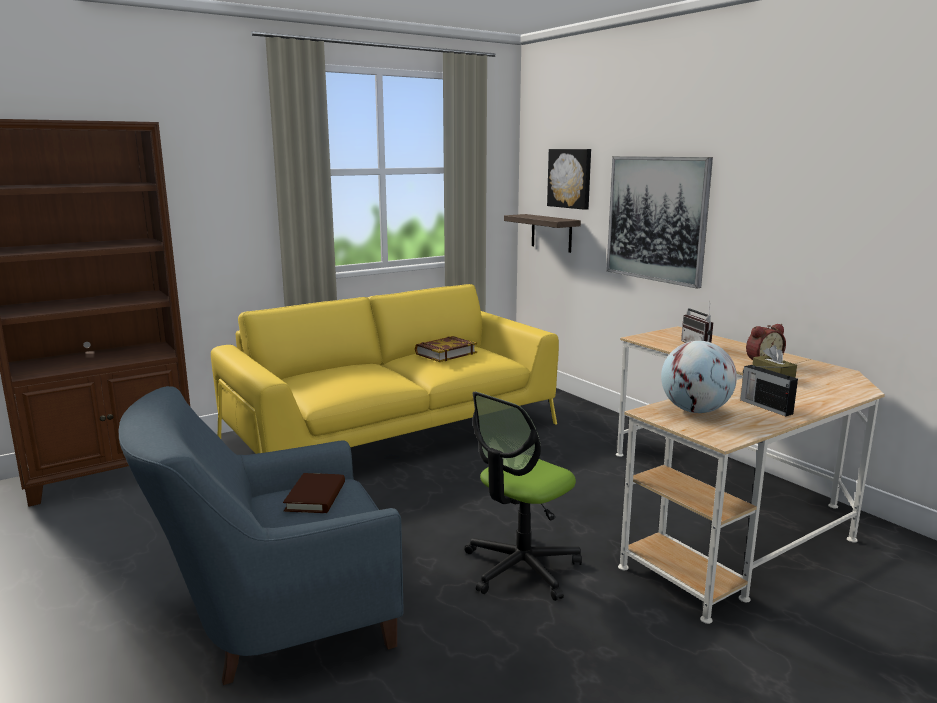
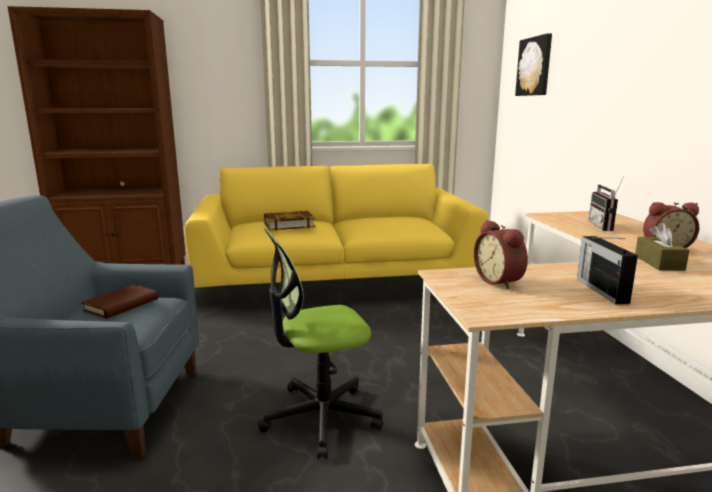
camera: 25 degrees right, 0 degrees up
book [415,336,477,362] -> book moved to [264,211,316,231]
shelf [504,214,581,253] -> none
picture [606,156,713,289] -> none
globe [661,341,737,413] -> alarm clock [474,220,528,289]

